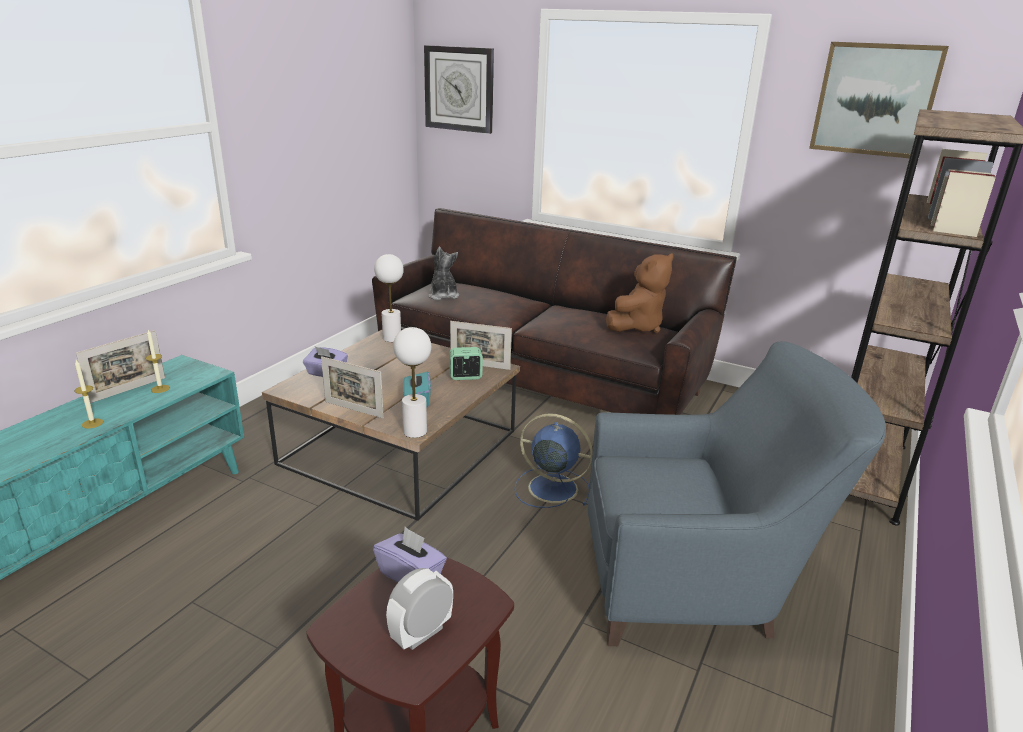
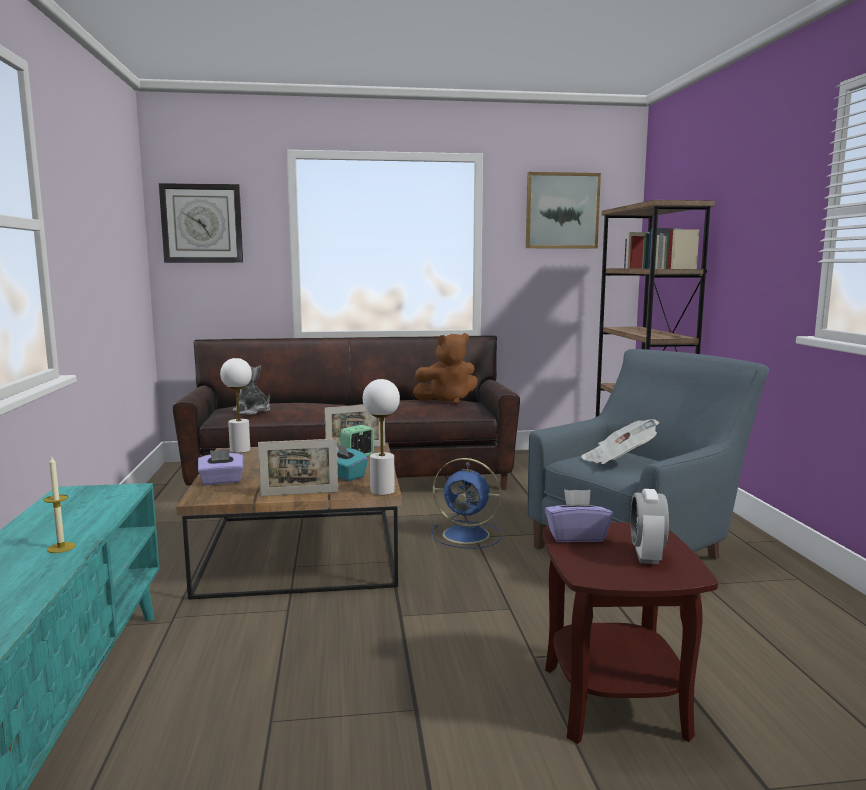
camera: 35 degrees left, 15 degrees down
picture frame [76,330,165,403] -> none
candle [146,330,170,393] -> none
blue fan [515,413,593,508] -> blue fan turned 150 degrees counterclockwise [432,458,502,549]
brown plush toy [606,254,674,333] -> brown plush toy turned 60 degrees clockwise [413,333,478,404]
none -> newspaper [581,419,659,464]

